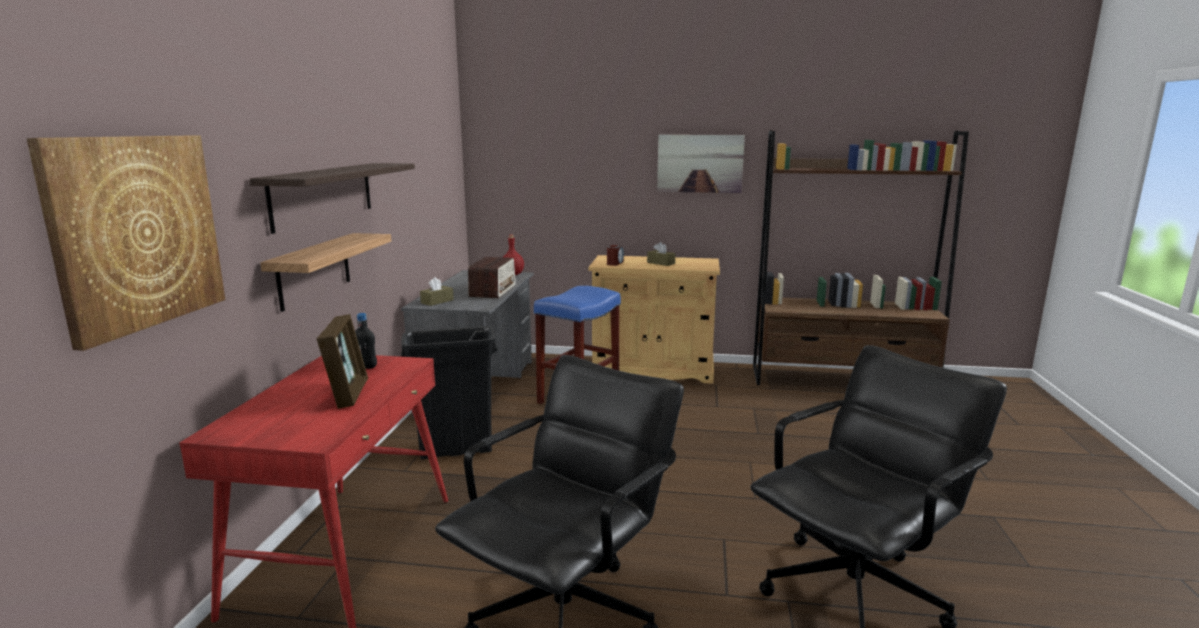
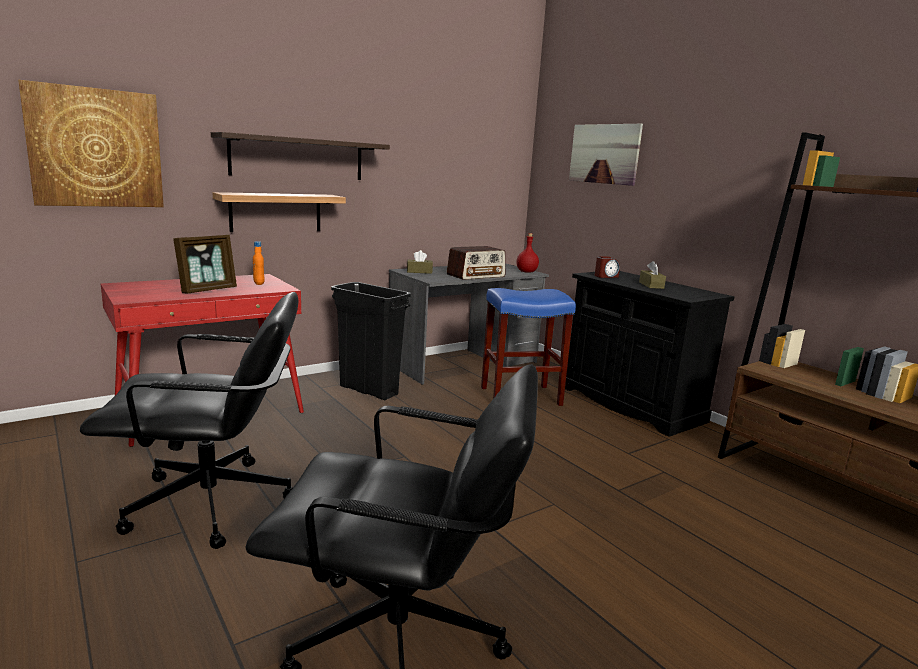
camera: 45 degrees right, 0 degrees up
black bottle [355,313,377,369] -> orange bottle [253,241,265,285]
beige cabinet [588,255,720,384] -> black cabinet [565,271,734,437]
picture [657,135,745,193] -> picture moved to [569,124,643,186]

